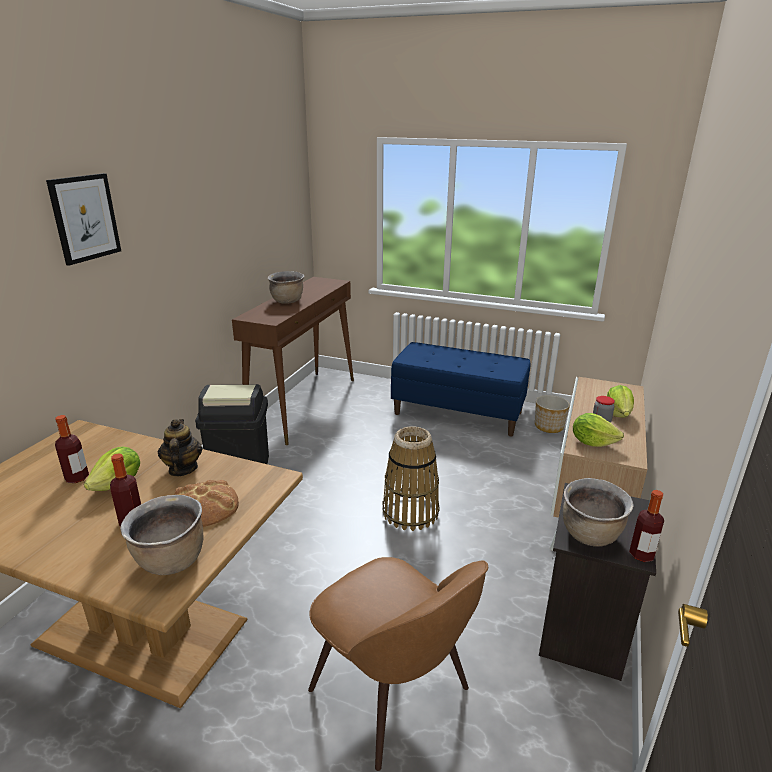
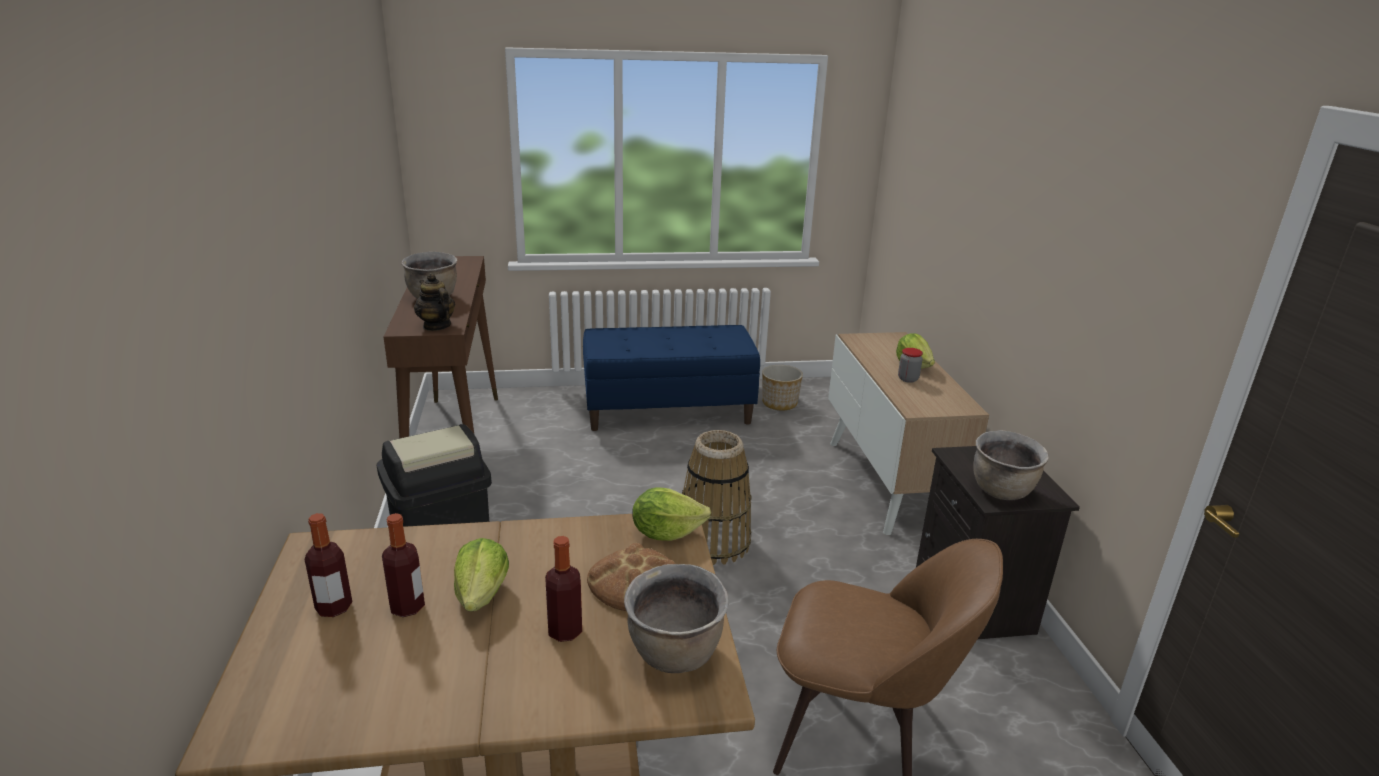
camera: 30 degrees left, 0 degrees up
picture [46,173,121,266] -> none
teapot [158,419,203,476] -> teapot moved to [414,273,455,331]
lettuce [573,413,624,447] -> lettuce moved to [633,487,711,541]
bottle [629,490,664,562] -> bottle moved to [304,513,352,617]

